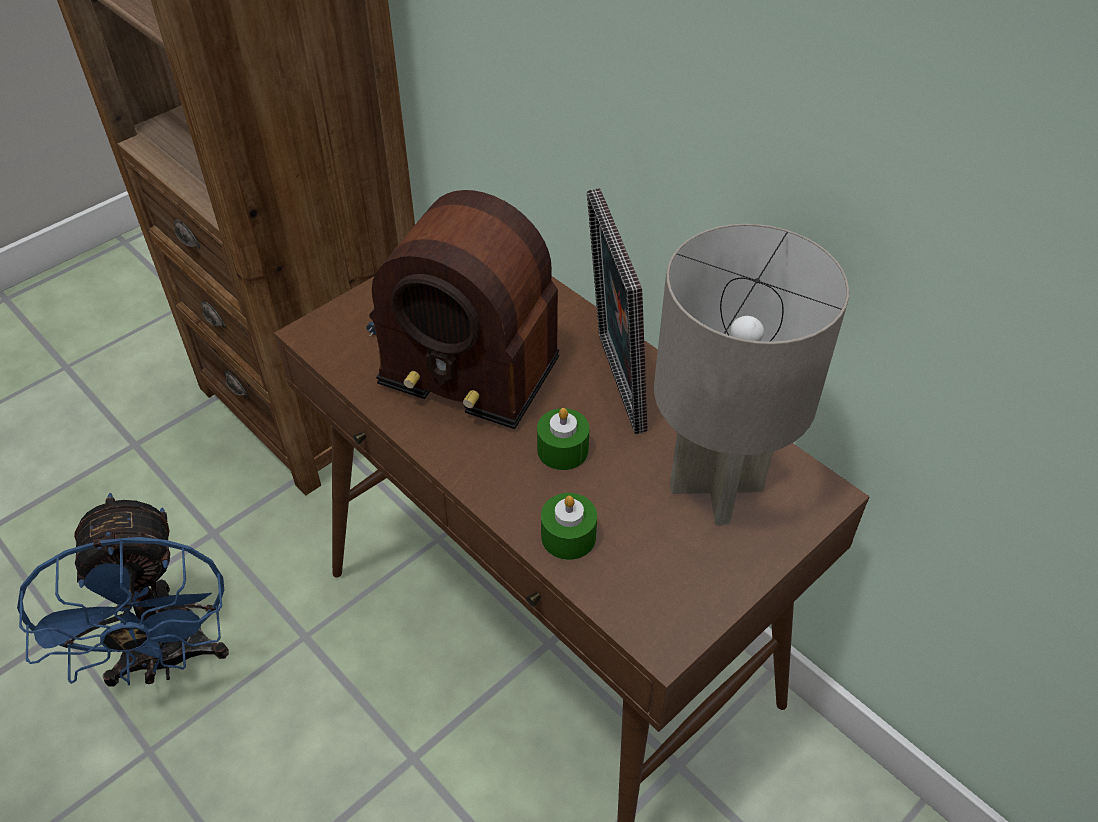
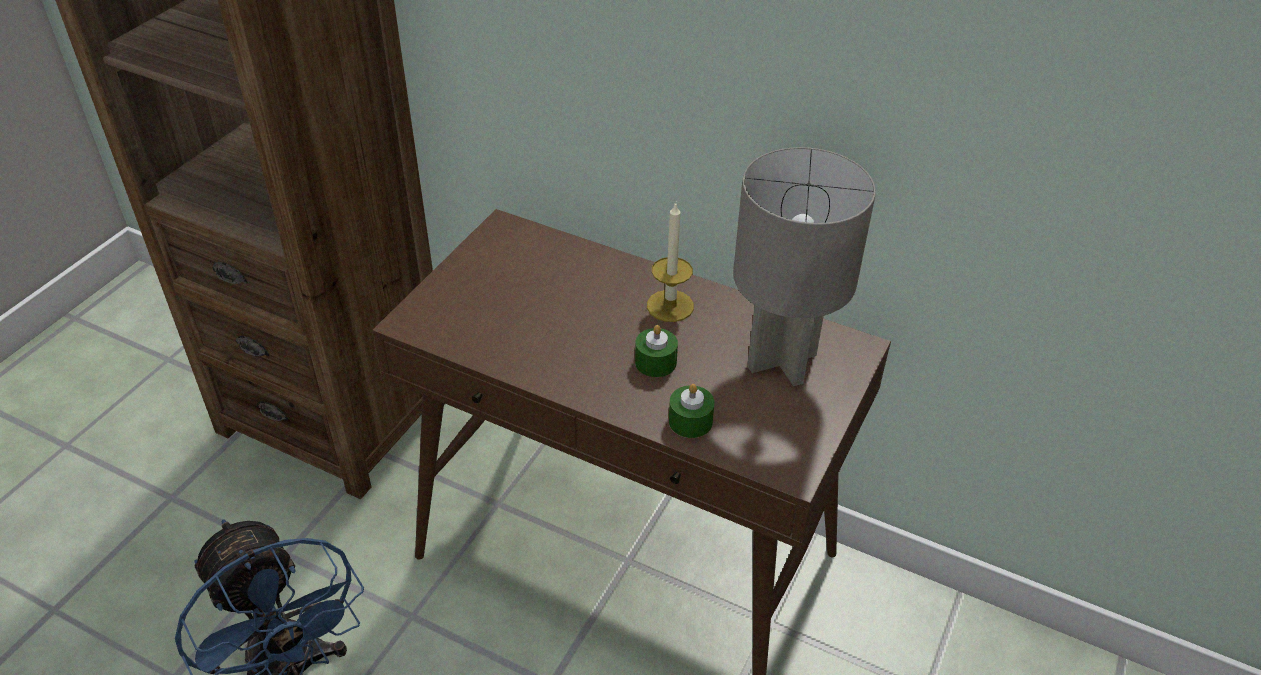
camera: 20 degrees left, 5 degrees down
radio [367,190,559,429] -> none
picture frame [587,188,648,434] -> candle [647,202,694,322]

